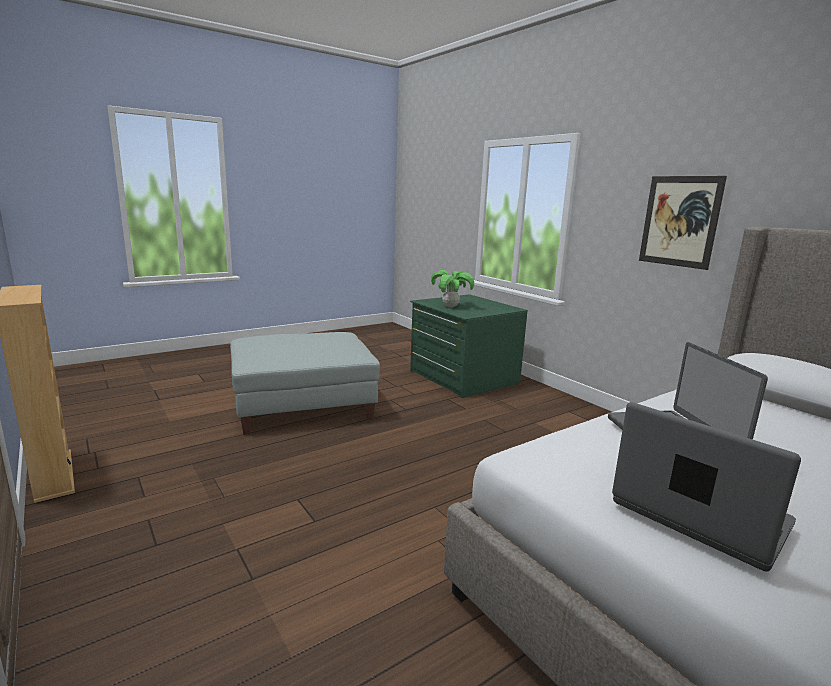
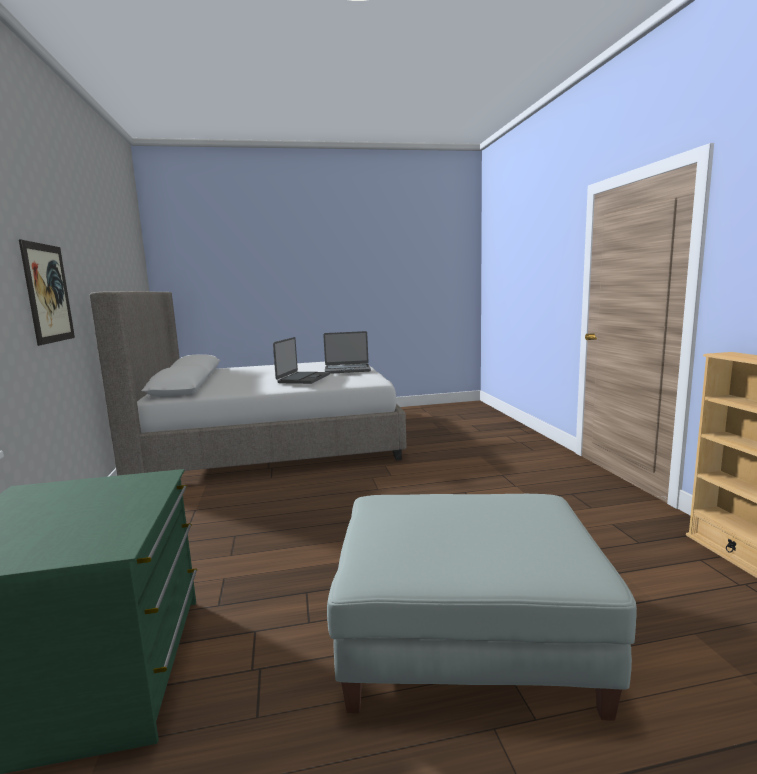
camera: 155 degrees left, 5 degrees down
potted plant [431,270,474,308] -> none
laptop [612,402,801,572] -> laptop turned 75 degrees counterclockwise [323,331,371,374]

